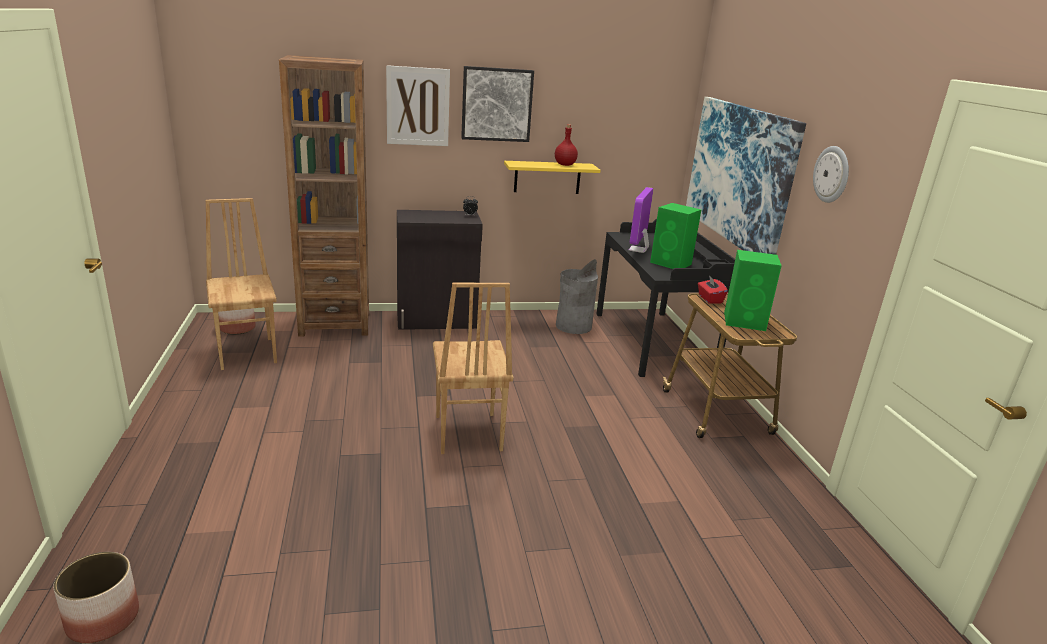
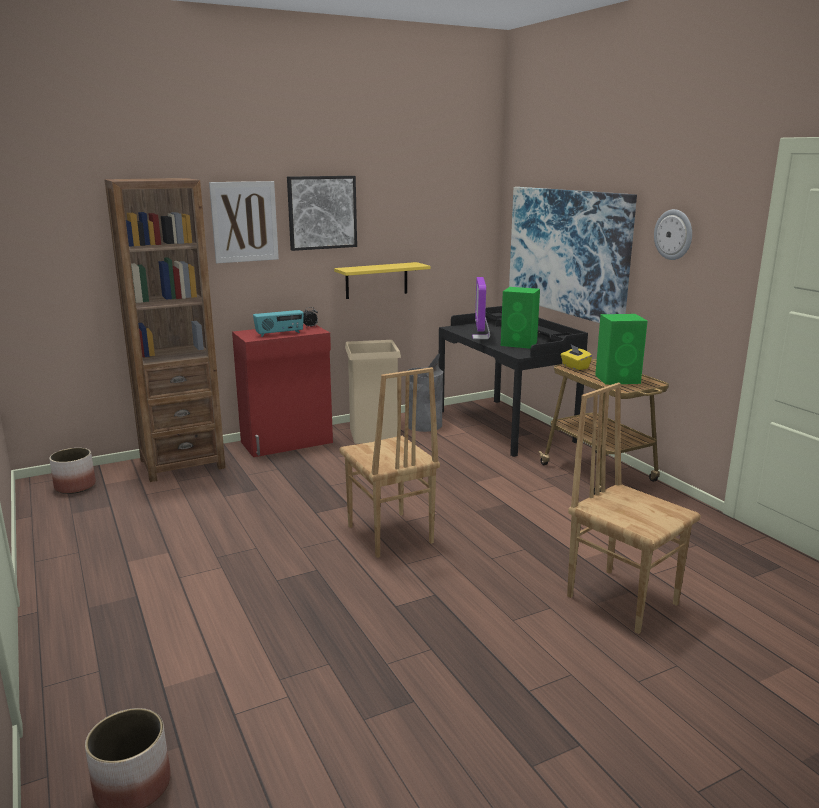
camera: 15 degrees left, 5 degrees down
brown chair [205,198,277,370] -> brown chair moved to [567,383,701,634]
black cabinet [397,210,483,330] -> red cabinet [232,324,333,457]
red bottle [555,124,578,166] -> none
red tissue box [698,275,728,304] -> yellow tissue box [561,345,592,370]
none -> radio [253,310,304,337]
none -> beige trash can [345,340,401,444]

